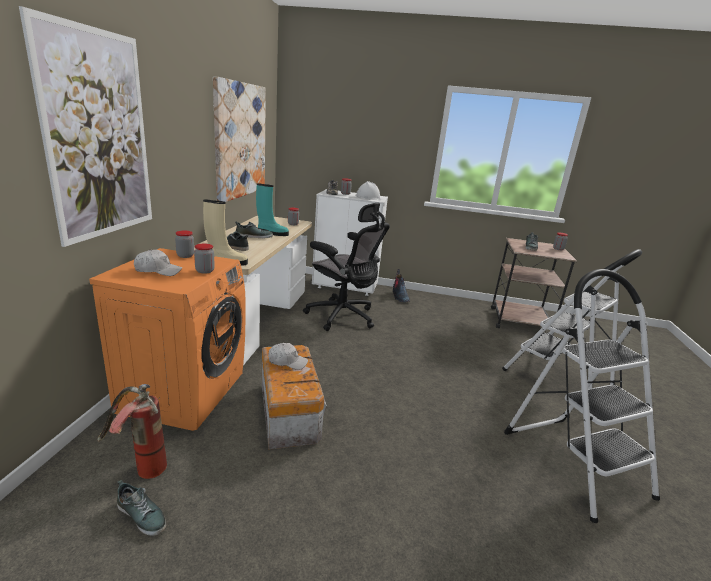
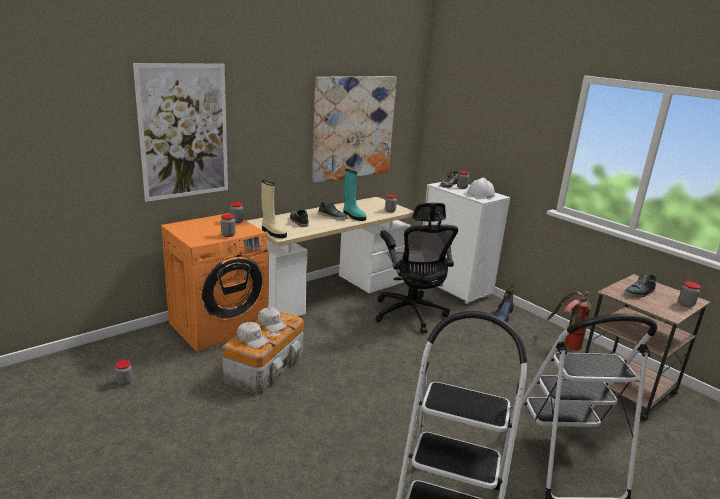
camera: 40 degrees right, 0 degrees up
fire extinguisher [98,384,167,479] -> fire extinguisher moved to [546,291,591,350]
shoe [117,480,166,536] -> jar [115,360,133,386]
white cap [134,250,182,276] -> white cap moved to [237,322,270,349]

